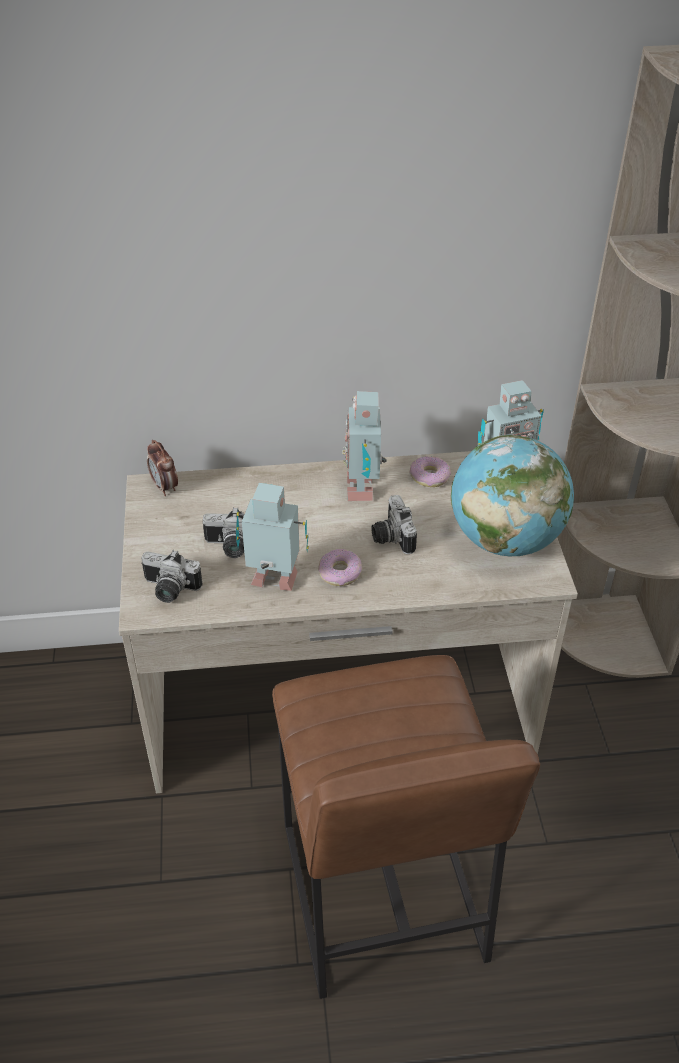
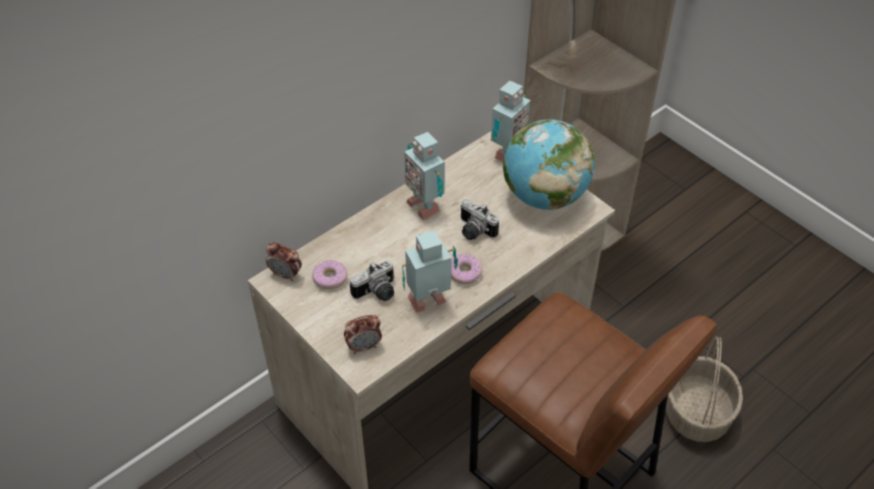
camera: 35 degrees left, 5 degrees up
camera [141,550,202,603] -> alarm clock [344,315,382,354]
donut [409,456,451,487] -> donut moved to [312,260,348,289]
none -> basket [666,336,743,442]

